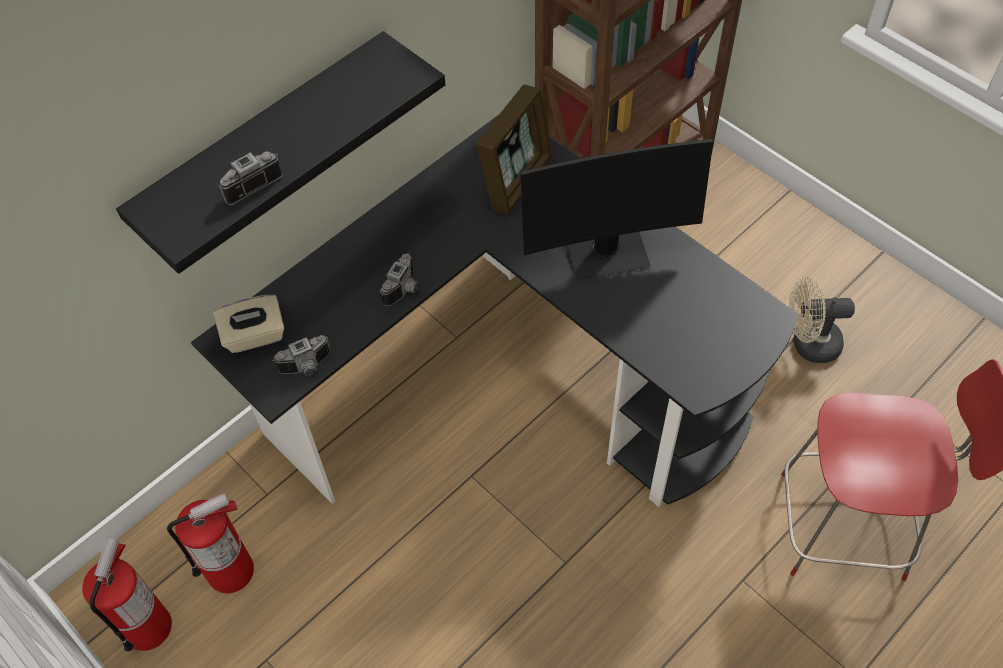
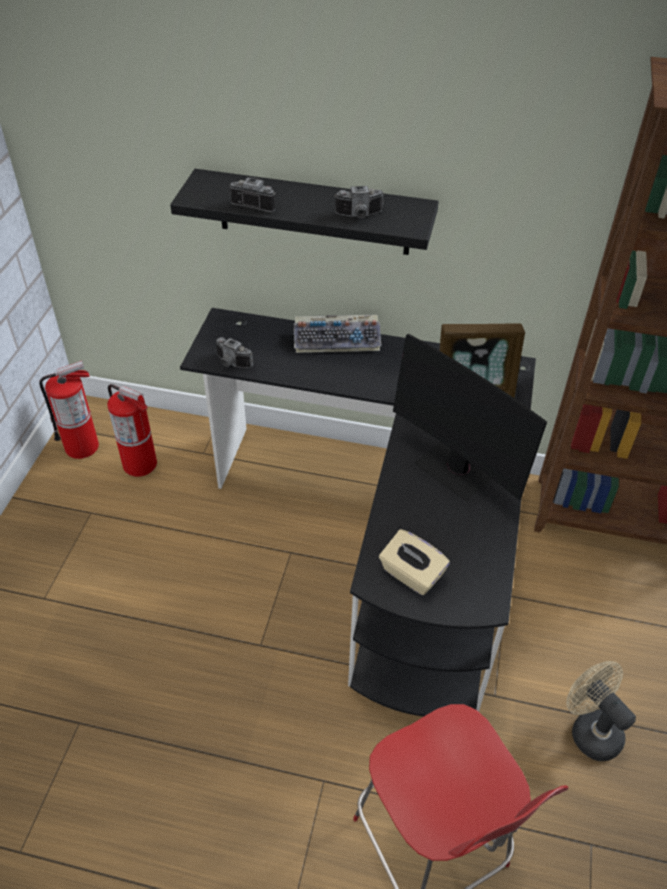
camera: 55 degrees right, 10 degrees down
beige tissue box [213,295,284,353] -> beige tissue box moved to [379,529,450,595]
camera [380,253,418,306] -> camera moved to [335,186,384,218]
none -> keyboard [294,315,381,353]

